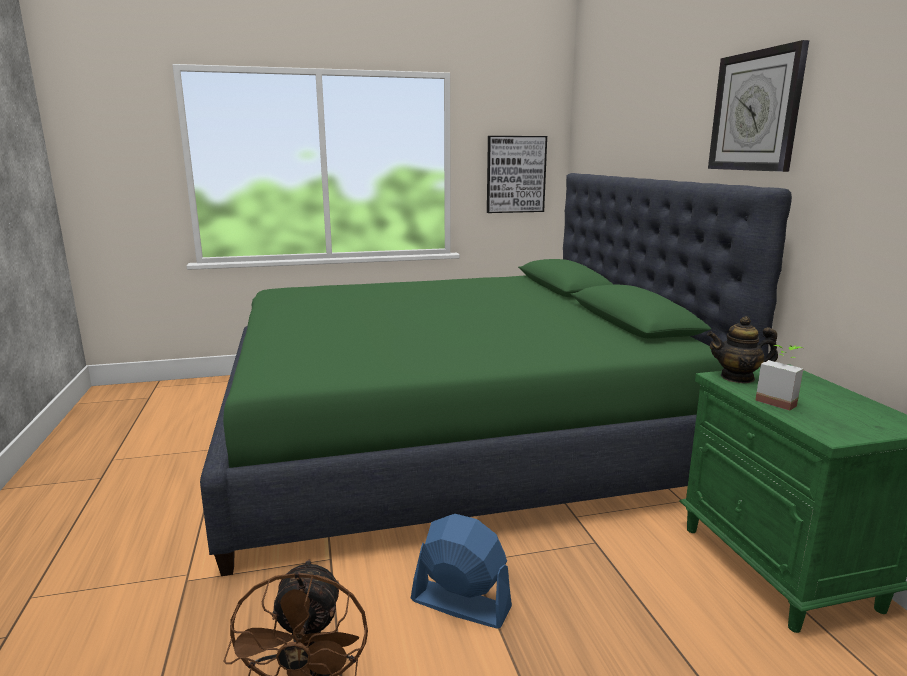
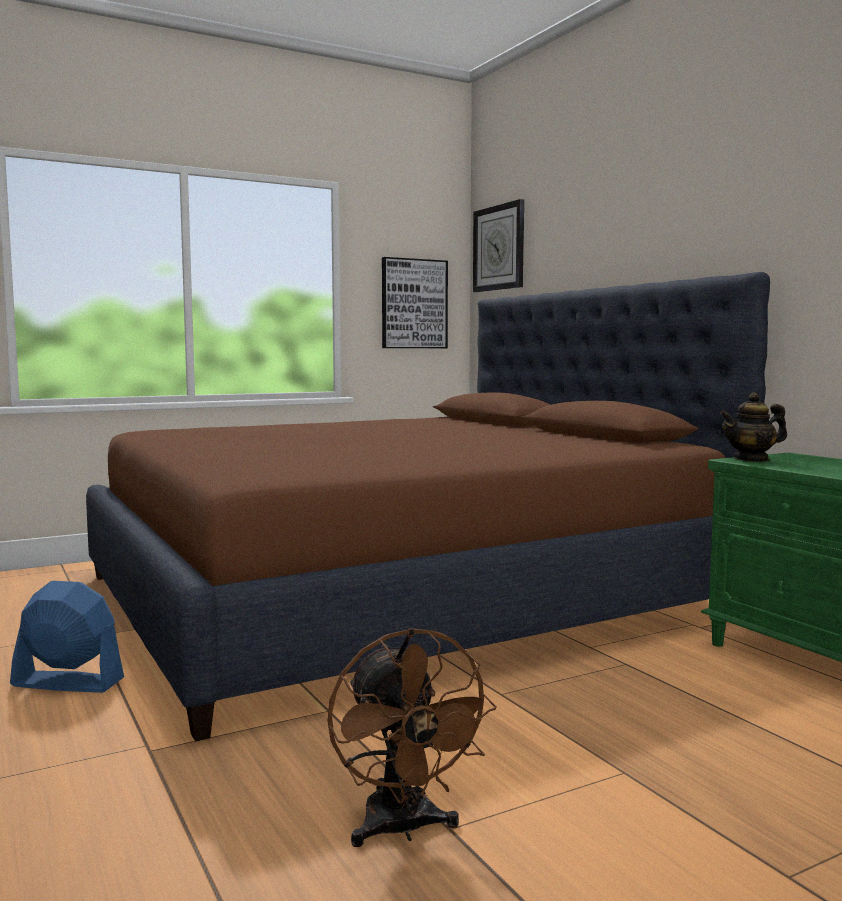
camera: 15 degrees left, 10 degrees down
green bed [200,173,792,576] -> brown bed [86,272,770,741]
blue fan [411,514,512,628] -> blue fan moved to [10,581,124,693]
wall clock [708,40,809,172] -> wall clock moved to [473,199,524,292]
potted plant [755,345,803,411] -> none

